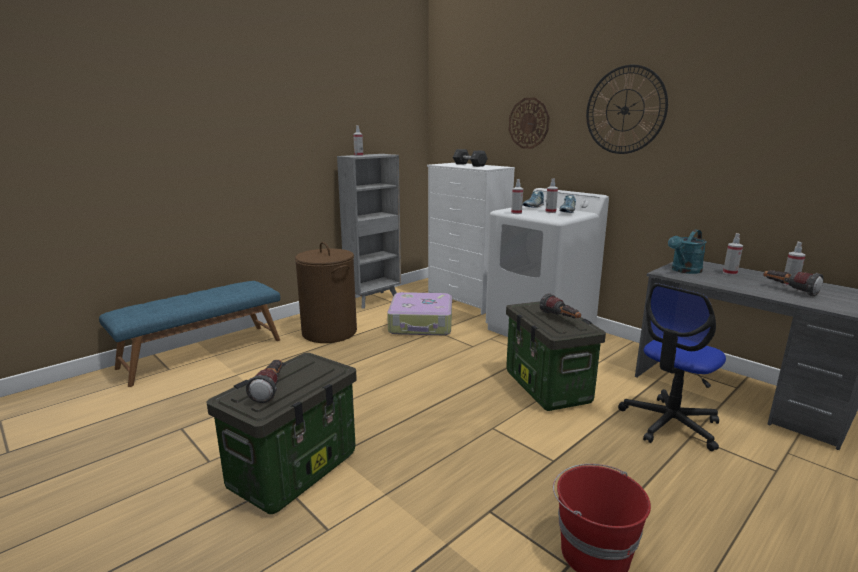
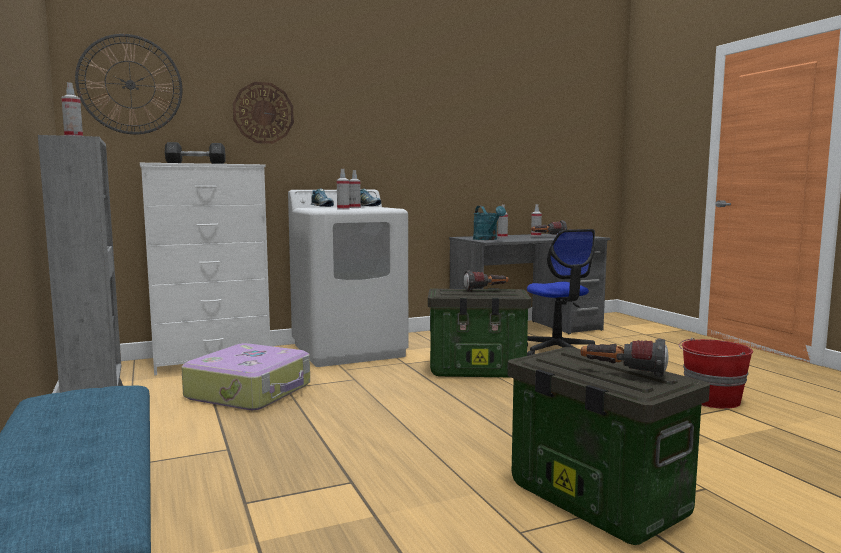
camera: 70 degrees left, 10 degrees down
brown laundry basket [295,242,357,343] -> none
wall clock [586,65,668,154] -> wall clock moved to [75,34,182,134]

